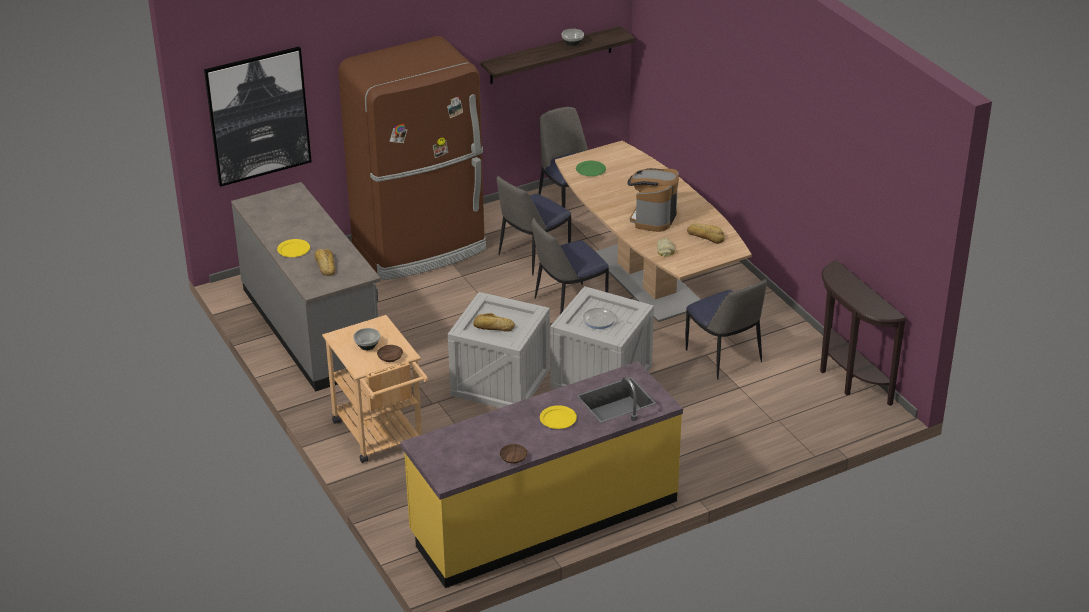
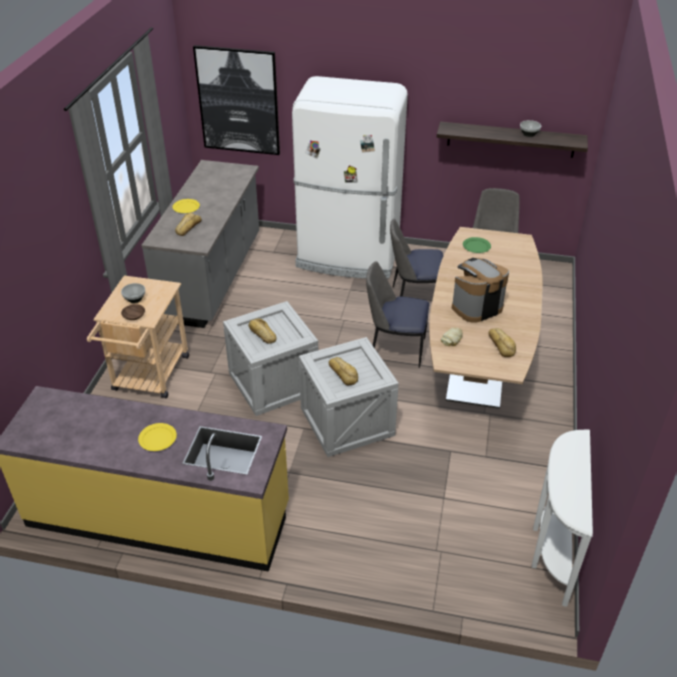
camera: 40 degrees right, 5 degrees up
brown fridge [338,36,486,280] -> white fridge [292,76,408,279]
brown bowl [500,444,528,464] -> none
frying pan [583,308,631,329] -> bread [329,357,358,386]
chair [686,279,767,379] -> none
brown console table [820,260,907,406] -> white console table [532,430,593,607]

